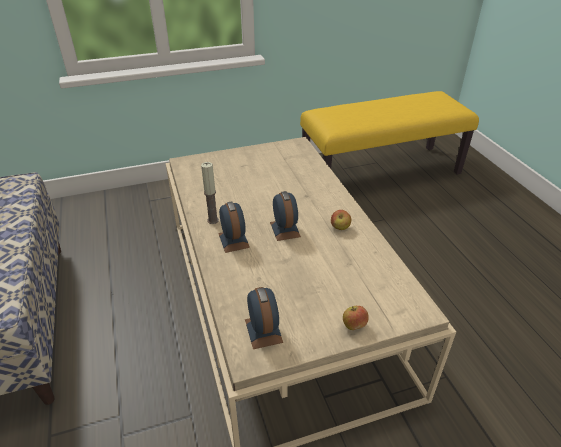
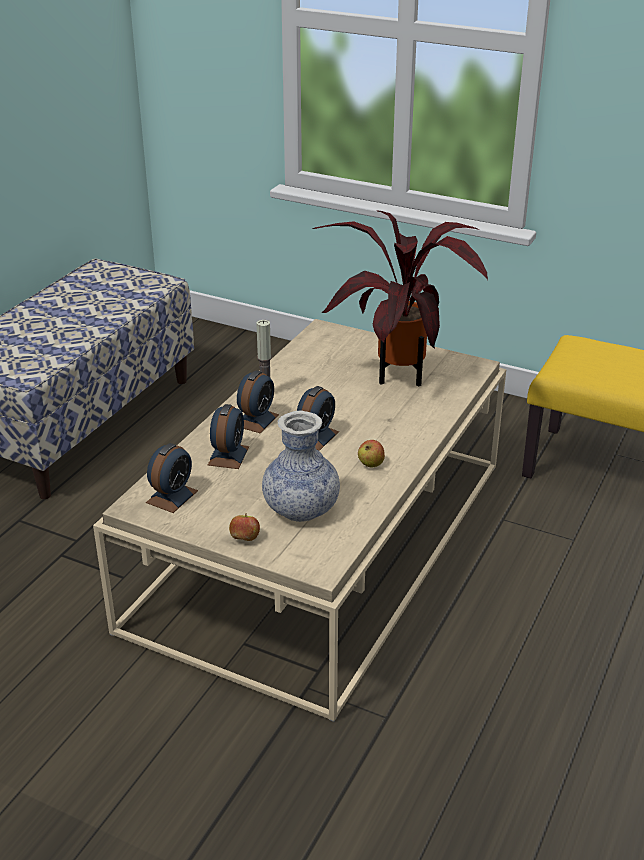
camera: 45 degrees right, 5 degrees down
none -> alarm clock [208,404,249,469]
none -> vase [262,410,340,522]
none -> potted plant [312,211,488,386]

